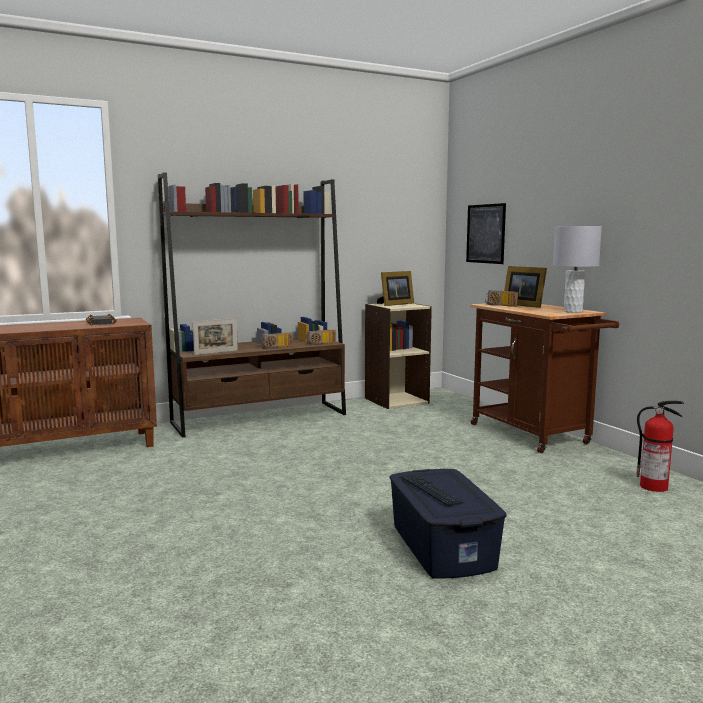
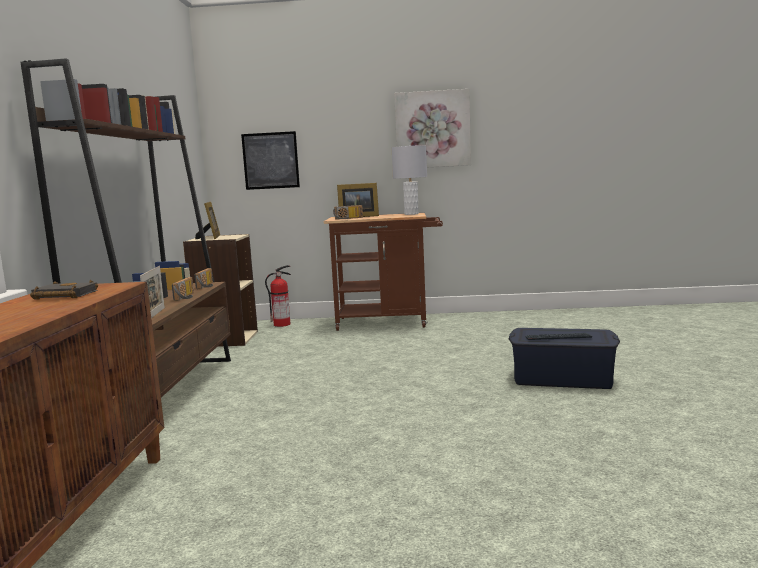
camera: 60 degrees left, 0 degrees up
fire extinguisher [636,401,684,492] -> fire extinguisher moved to [265,265,291,327]
none -> picture [394,89,471,167]

